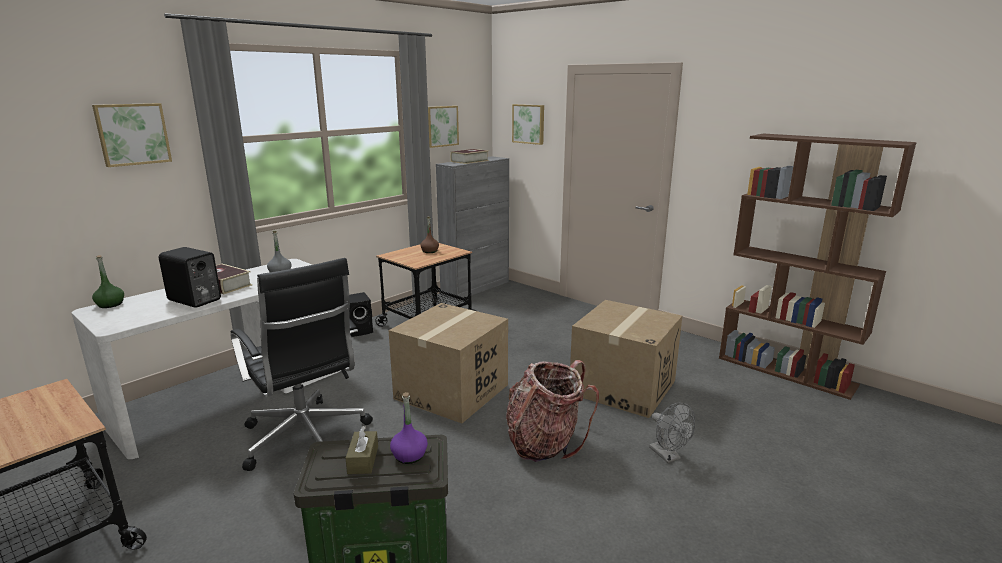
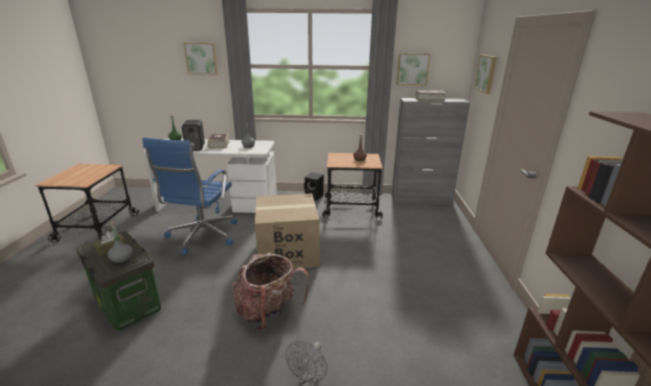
camera: 50 degrees right, 5 degrees up
black office chair [231,258,373,471] -> blue office chair [142,138,237,255]
purple bottle [390,392,428,464] -> grey bottle [108,222,133,264]
cardboard box [570,300,682,418] -> none

